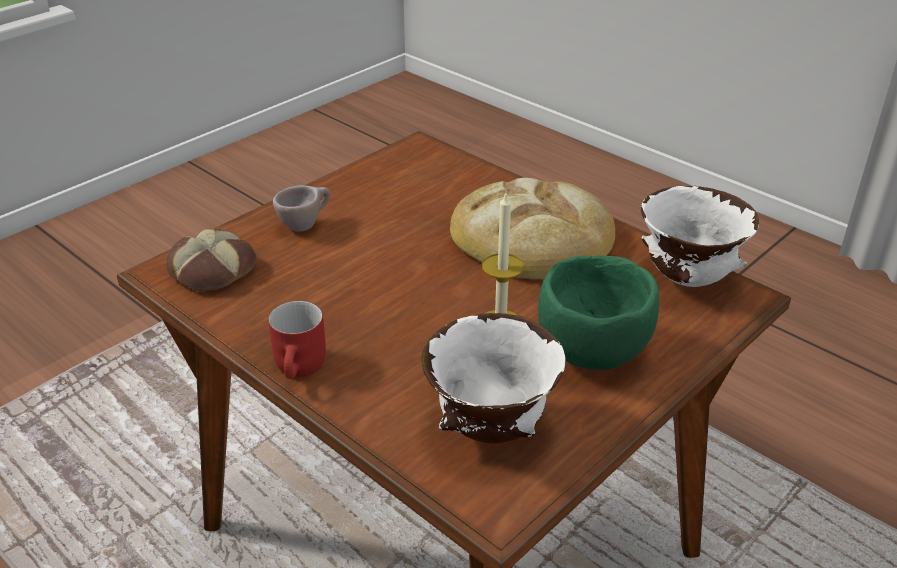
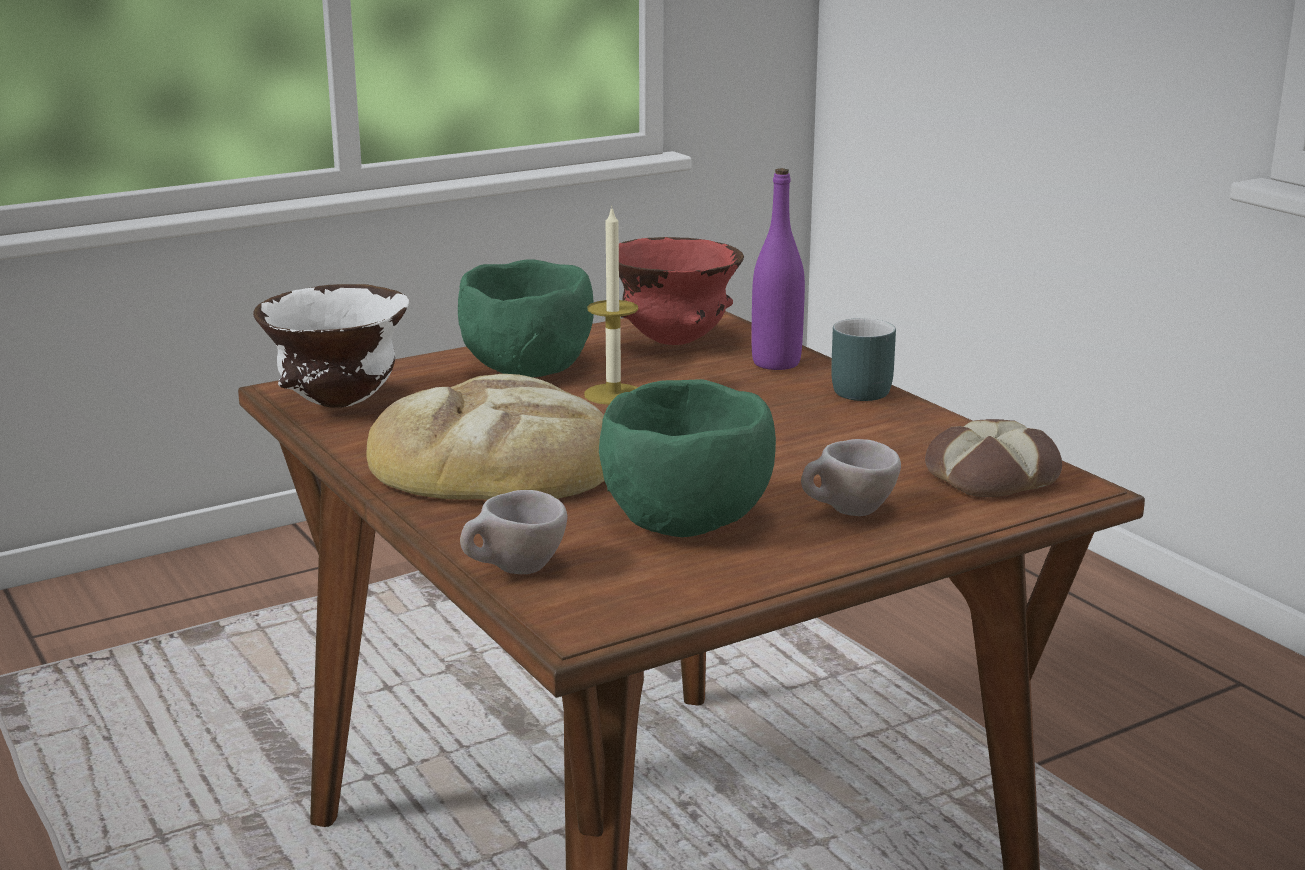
camera: 165 degrees left, 15 degrees down
red mug [268,301,326,379] -> turquoise mug [831,318,896,401]
white bowl [422,313,565,443] -> red bowl [619,237,744,345]
none -> beige cup [460,490,567,574]
none -> green bowl [599,379,776,537]
none -> purple bottle [752,168,805,370]

